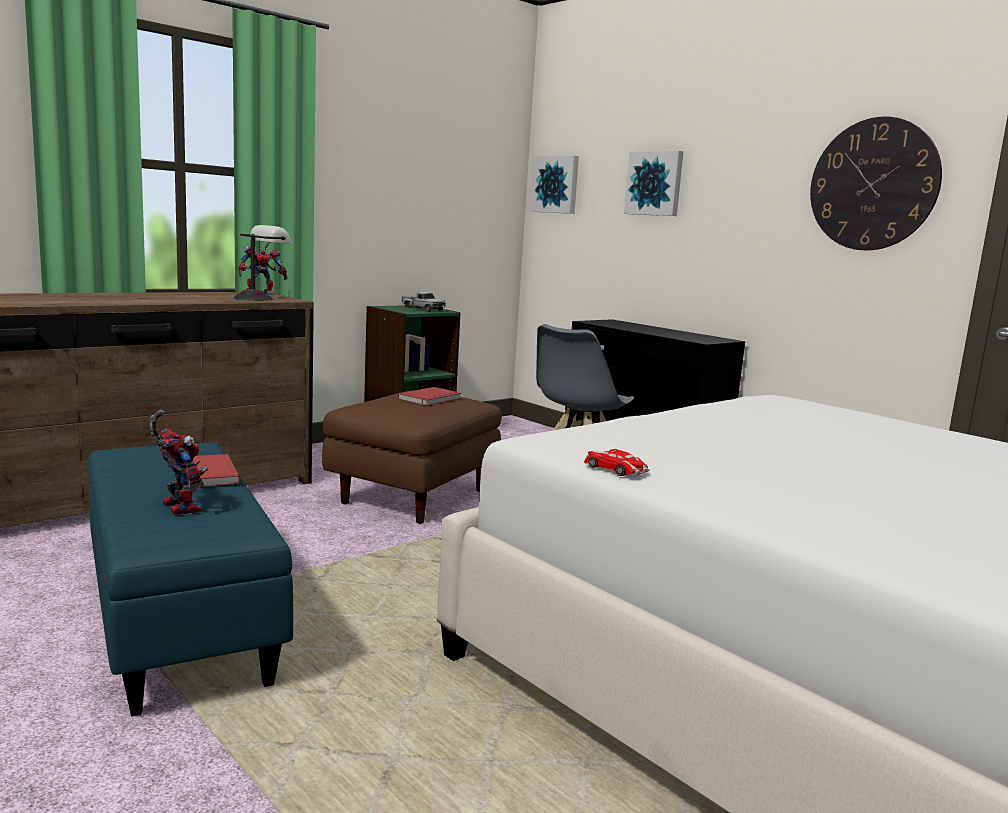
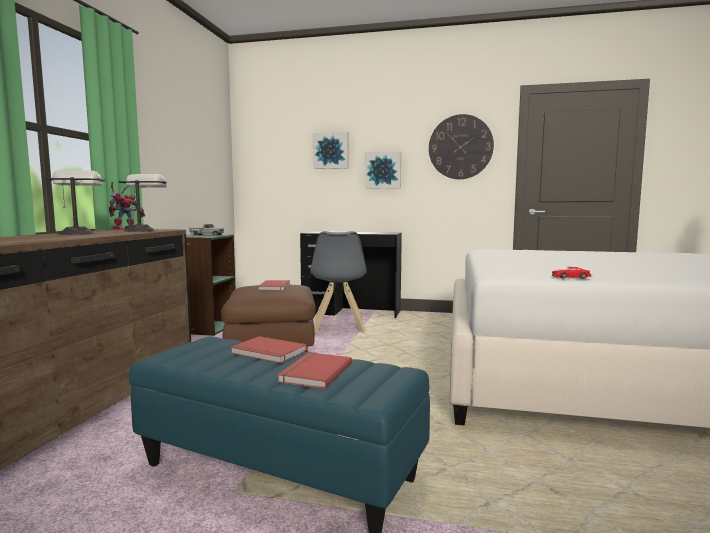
camera: 35 degrees left, 5 degrees down
toy robot [150,409,208,515] -> red book [277,352,352,389]
picture [531,155,579,214] -> picture moved to [365,151,401,189]
none -> table lamp [45,170,105,235]

